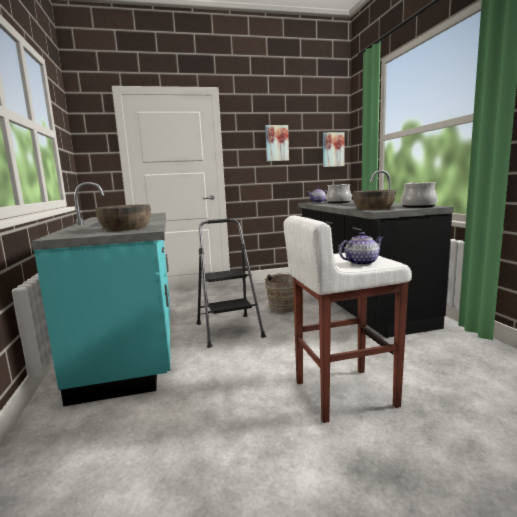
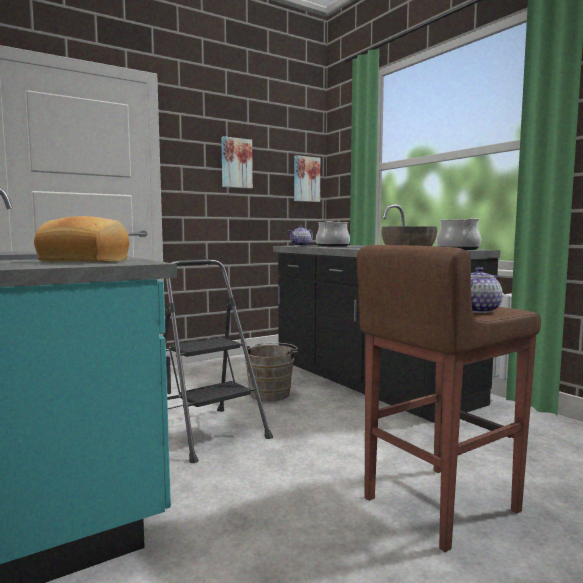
camera: 20 degrees left, 5 degrees down
brown bowl [96,204,151,231] -> bread [34,216,129,262]
white stool [283,216,412,423] -> brown stool [357,245,541,552]

